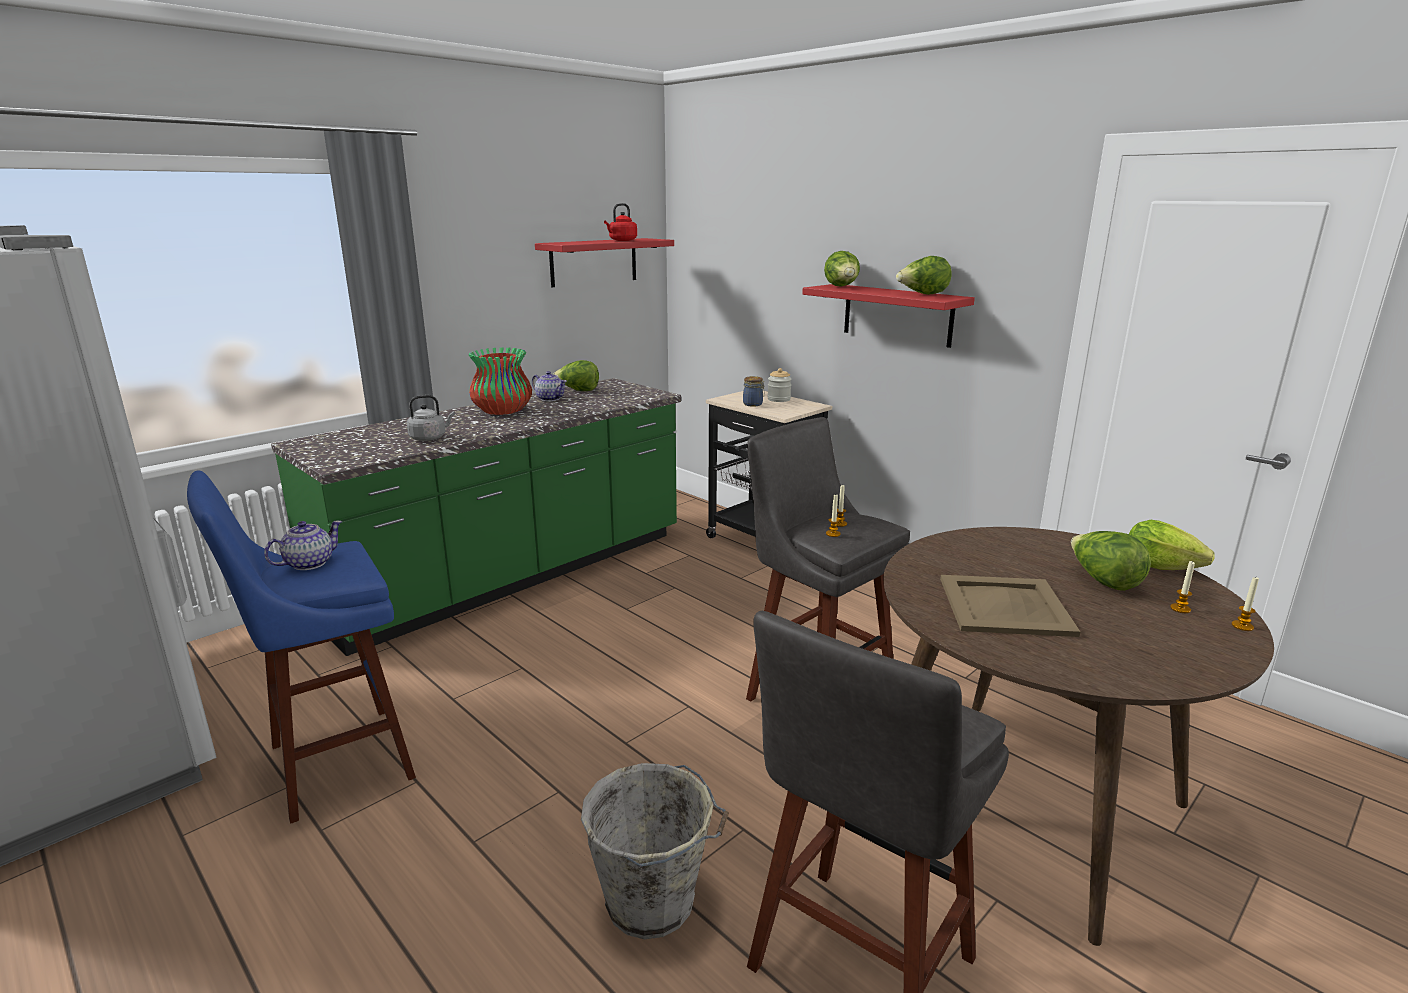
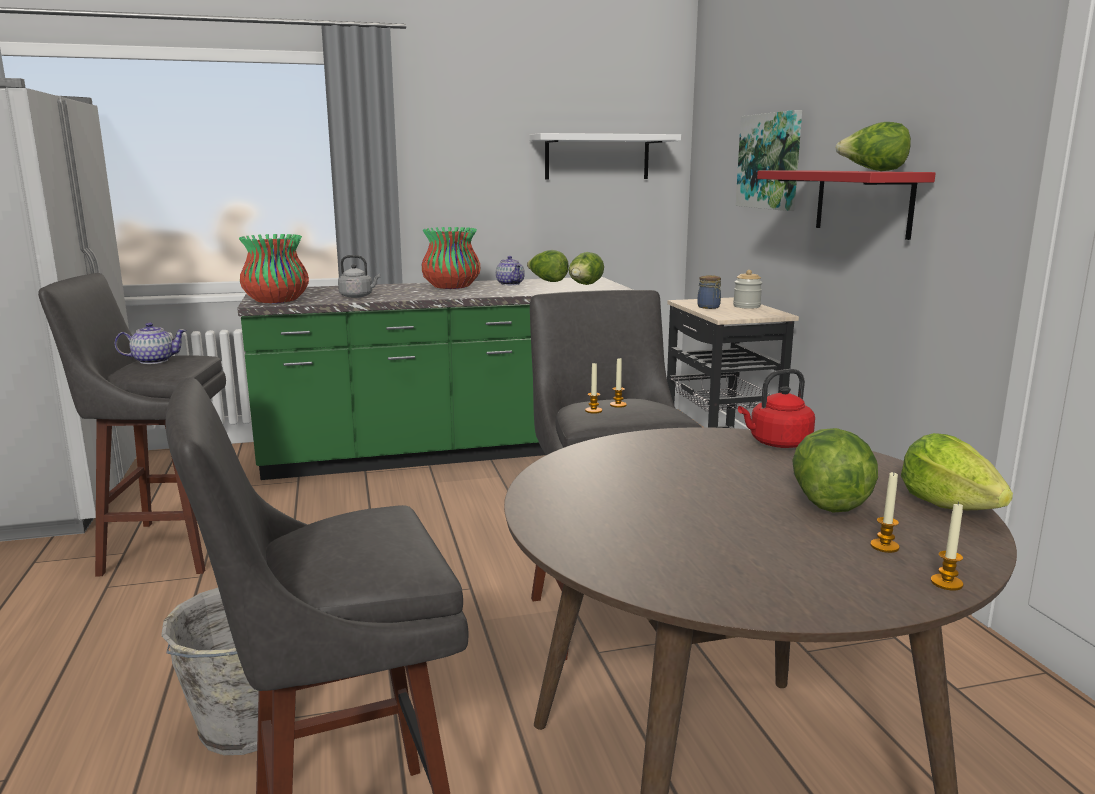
camera: 30 degrees right, 5 degrees down
blue stool [187,470,416,824] -> grey stool [38,273,226,577]
red shelf [535,238,674,287] -> white shelf [529,133,681,179]
red kettle [604,203,637,241] -> red kettle moved to [738,369,815,448]
lettuce [824,251,860,287] -> lettuce moved to [569,252,604,285]
beige tray [940,575,1080,637] -> none
none -> vase [239,234,309,303]
none -> picture [736,110,802,211]

